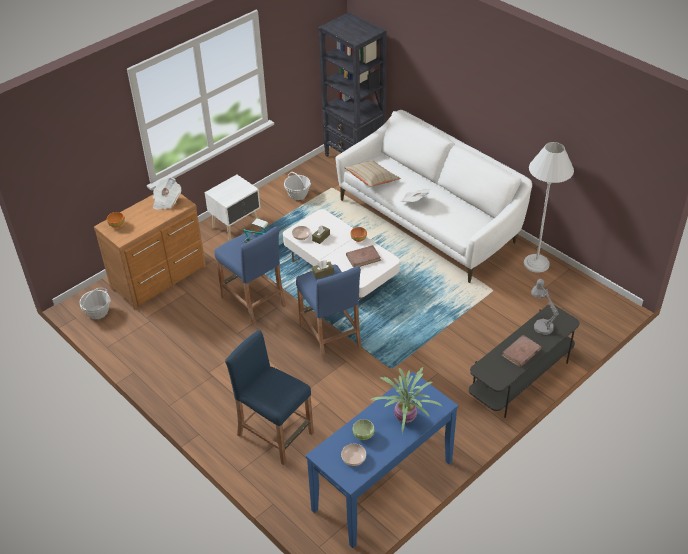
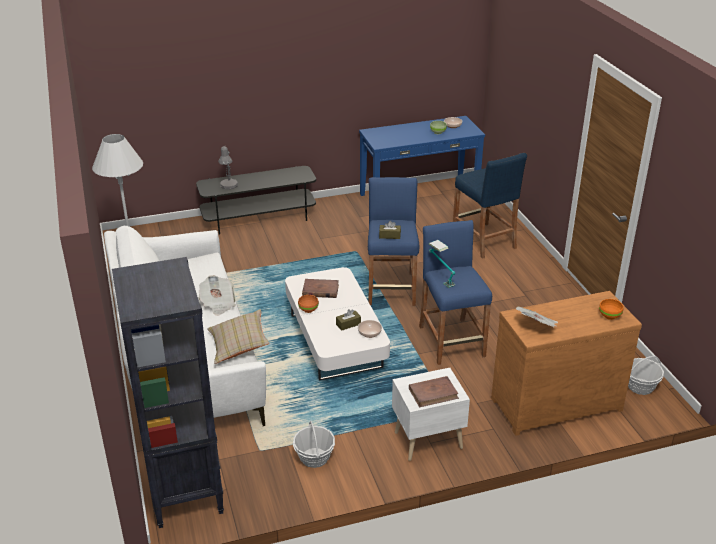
camera: 155 degrees left, 10 degrees down
potted plant [371,367,443,433] -> none
brown book [502,335,541,367] -> brown book moved to [409,376,459,407]

